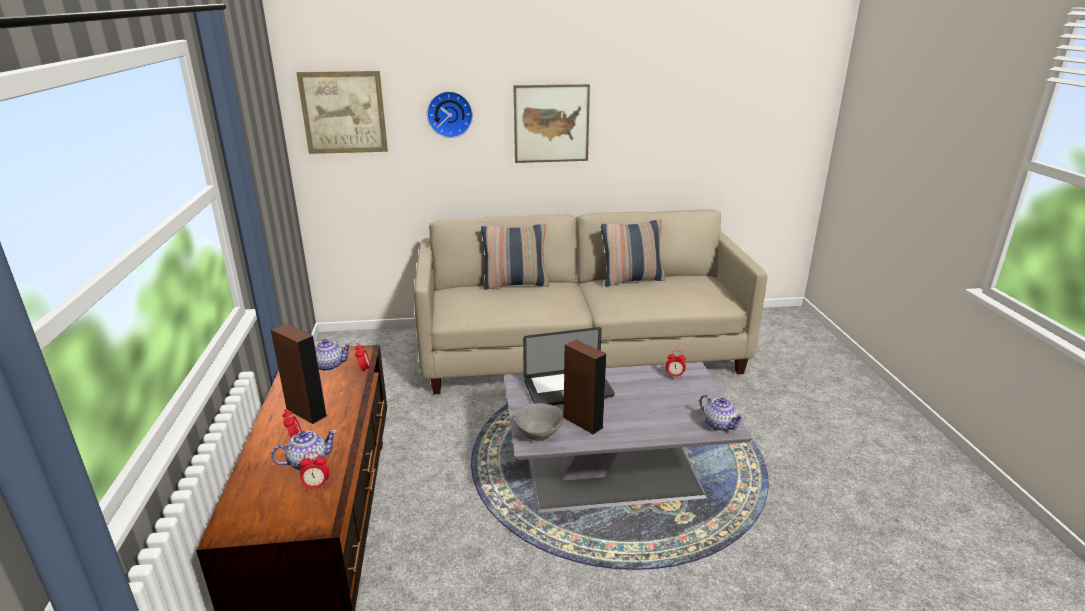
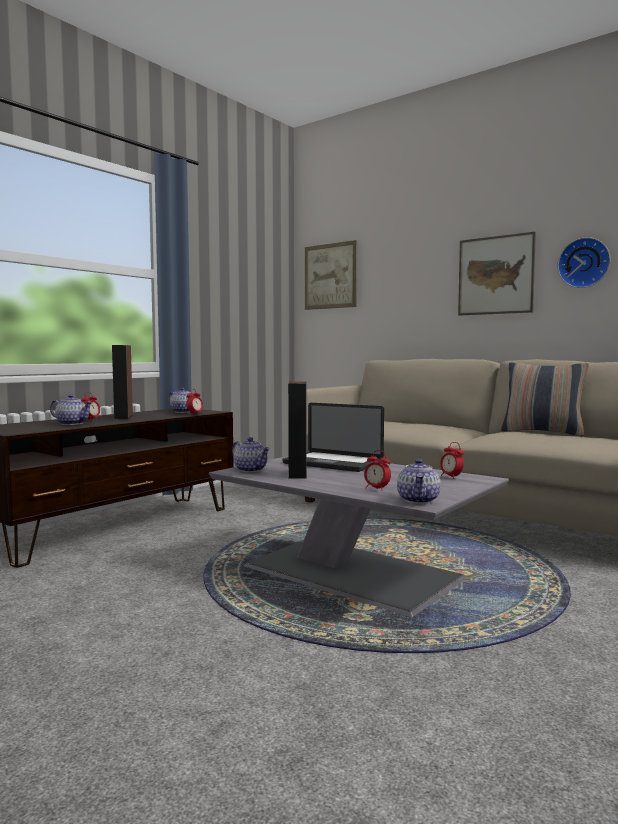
camera: 45 degrees right, 20 degrees down
alarm clock [299,452,329,492] -> alarm clock moved to [364,450,391,491]
wall clock [427,91,473,138] -> wall clock moved to [557,237,610,288]
pillow [481,224,549,290] -> none
grey bowl [515,403,564,441] -> teapot [232,437,270,472]

